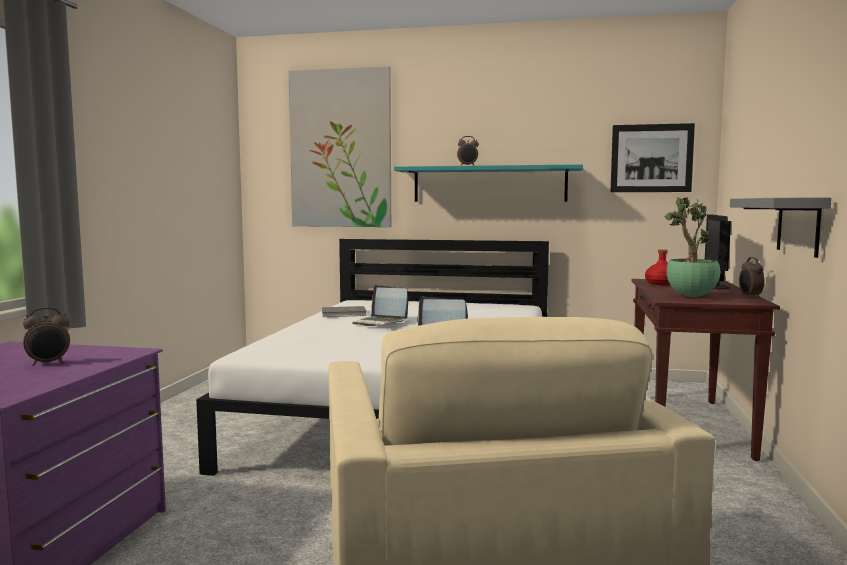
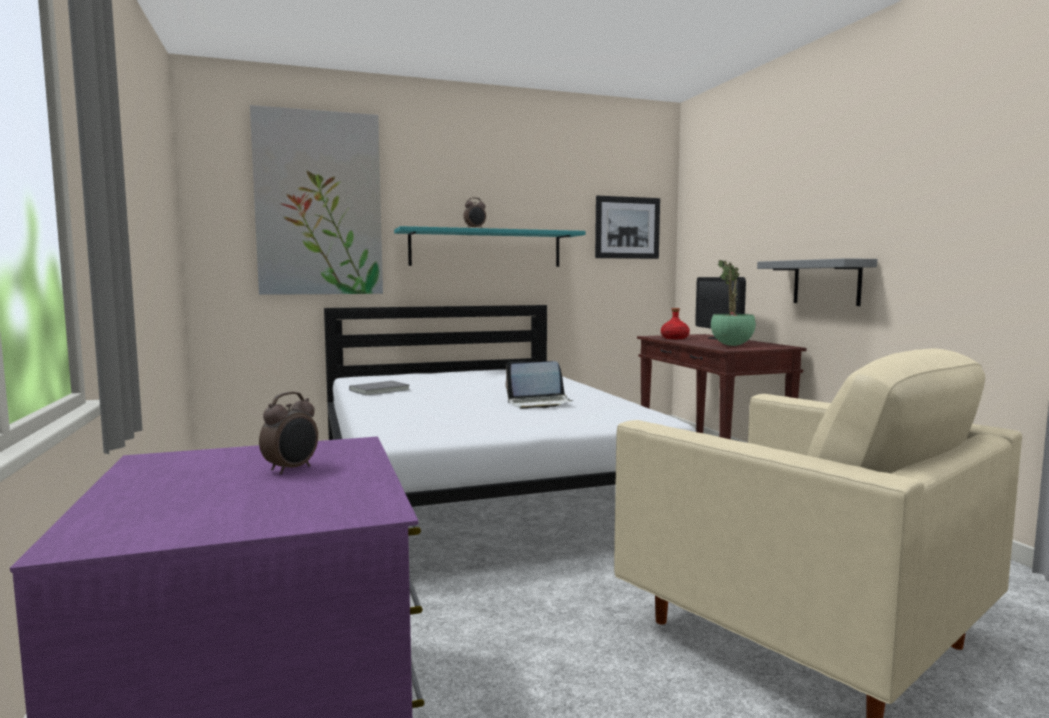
camera: 30 degrees left, 0 degrees up
laptop [353,285,408,326] -> none
alarm clock [739,257,764,298] -> none

